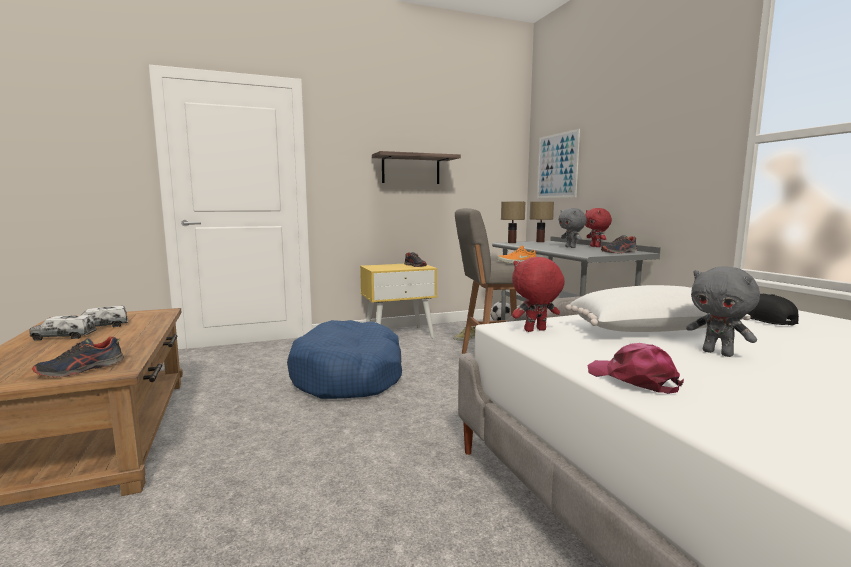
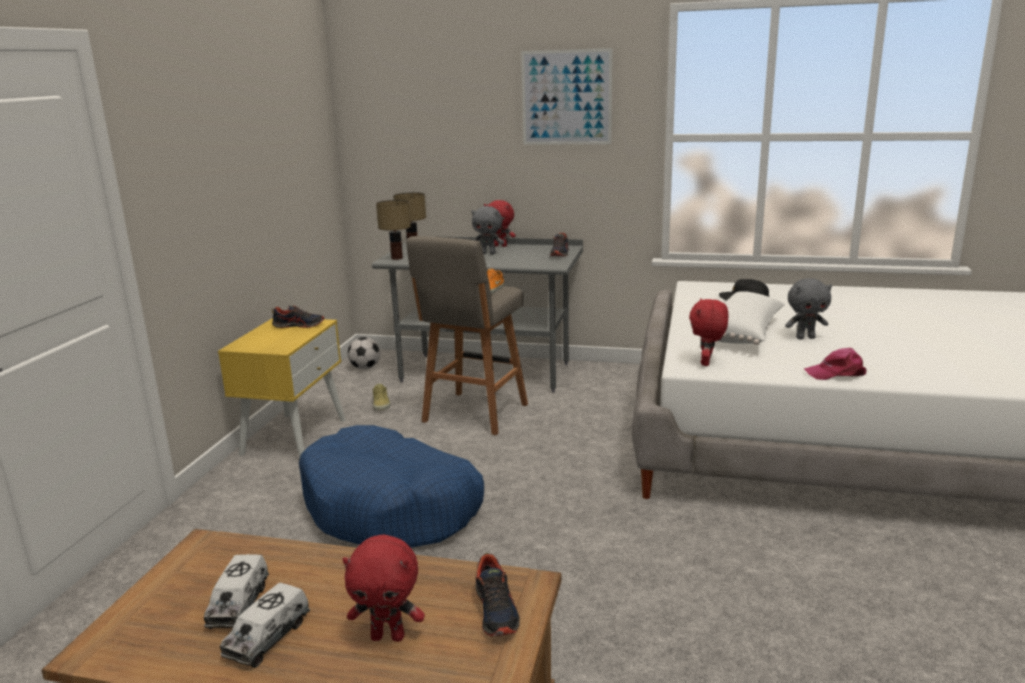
camera: 55 degrees left, 10 degrees up
shelf [372,151,461,184] -> none
picture [537,129,580,198] -> picture moved to [521,48,613,145]
none -> red plush toy [342,535,425,642]

